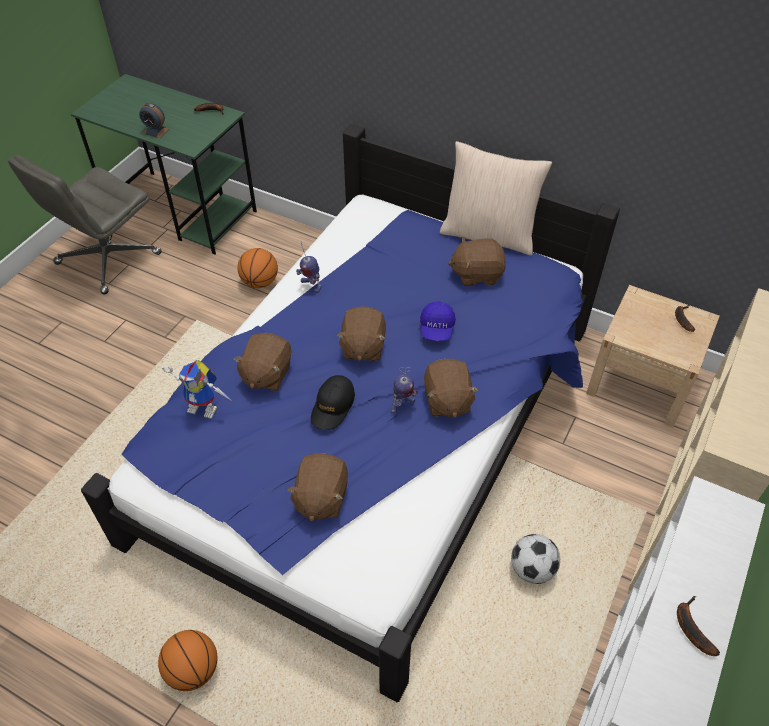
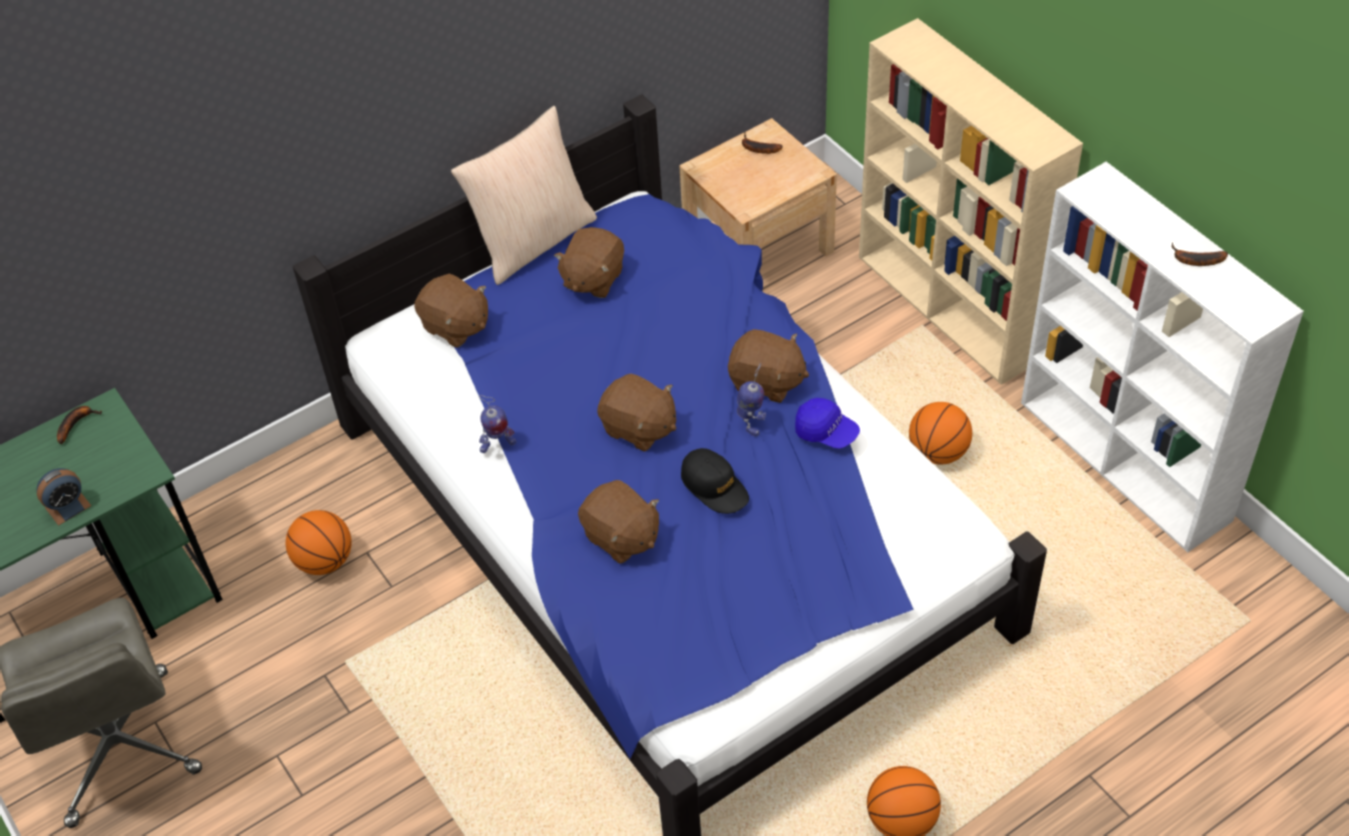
camera: 60 degrees left, 0 degrees up
toy robot [162,360,233,419] -> none
brown plush toy [287,453,348,522] -> brown plush toy moved to [414,274,488,348]
blue cap [420,301,456,341] -> blue cap moved to [795,398,860,449]
football [511,534,560,584] -> basketball [909,402,972,465]

